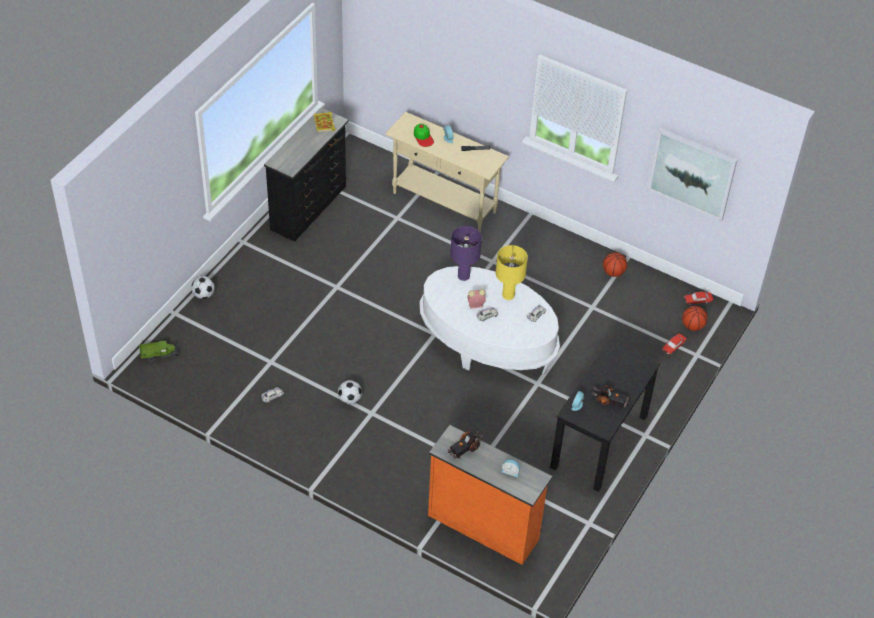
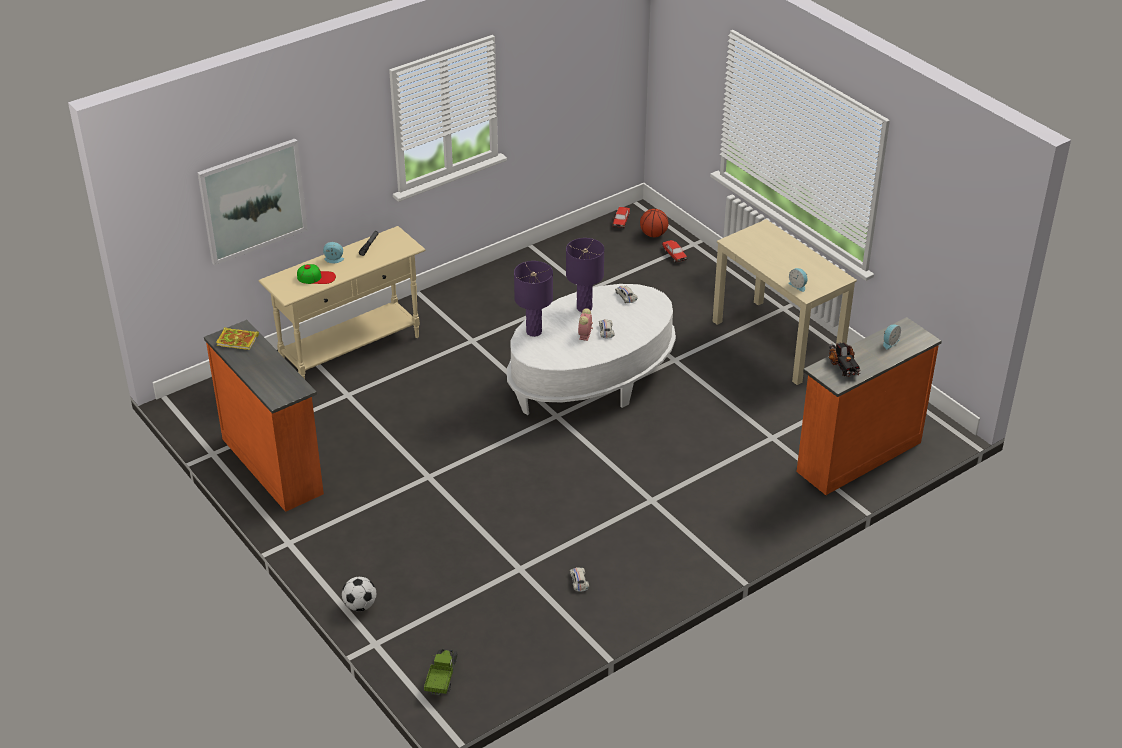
camera: 65 degrees left, 10 degrees down
black dresser [264,107,349,242] -> orange dresser [204,320,324,512]
football [338,380,362,404] -> none
yellow table lamp [496,245,528,300] -> purple table lamp [566,238,604,312]
black desk [550,340,660,492] -> beige desk [712,219,857,385]
toy truck [591,385,631,408] -> none
basketball [603,252,627,277] -> none
picture [647,128,738,221] -> picture moved to [197,139,308,265]

